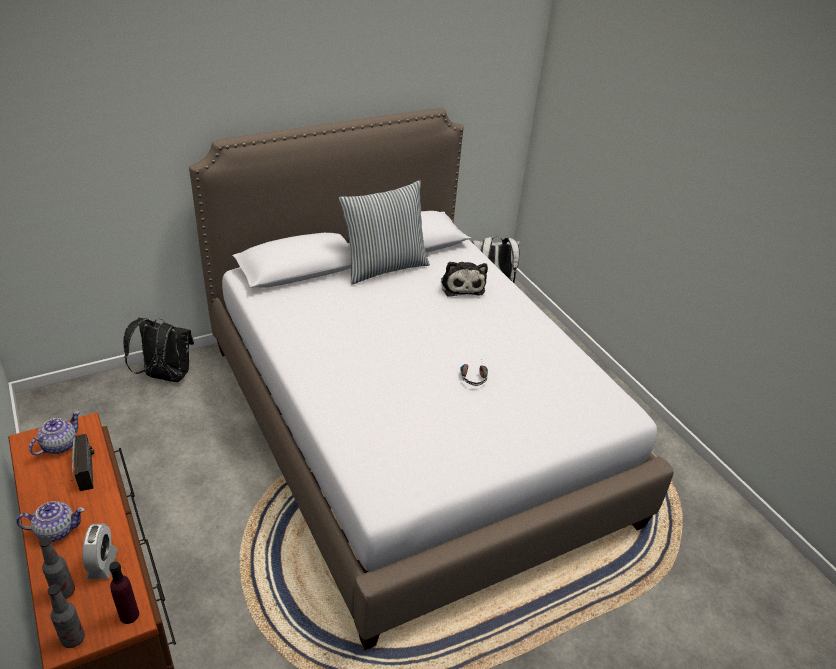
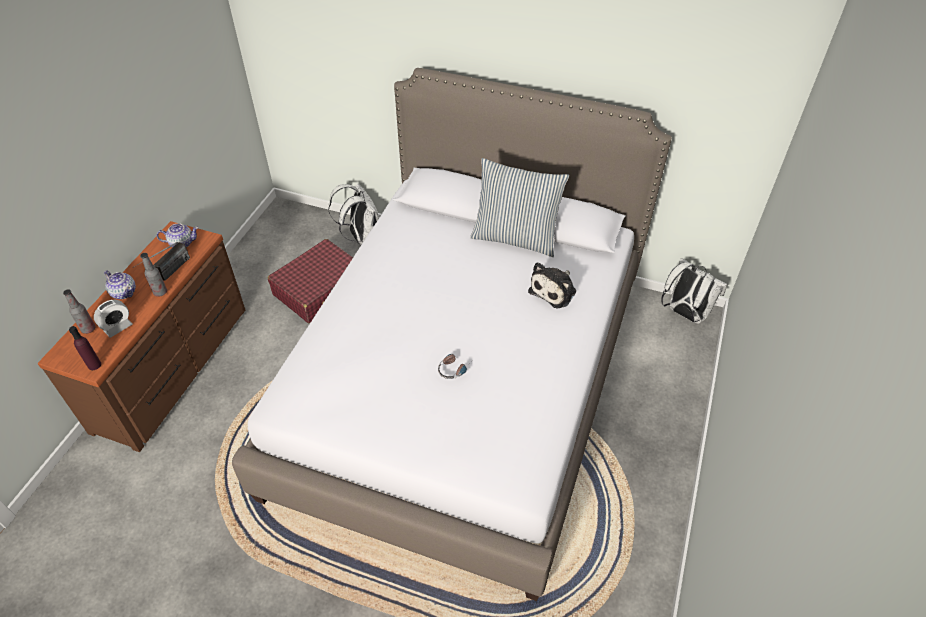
camera: 50 degrees right, 10 degrees up
bottle [47,584,85,648] -> bottle moved to [140,253,167,297]
black backpack [123,317,194,382] -> white backpack [328,183,379,245]
none -> red suitcase [268,239,353,323]

